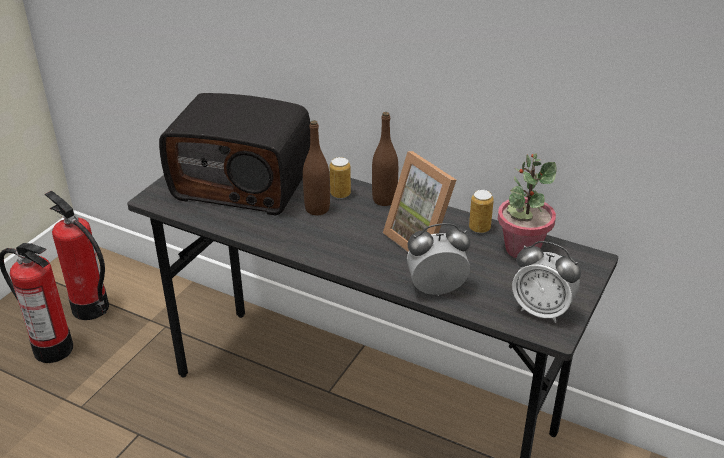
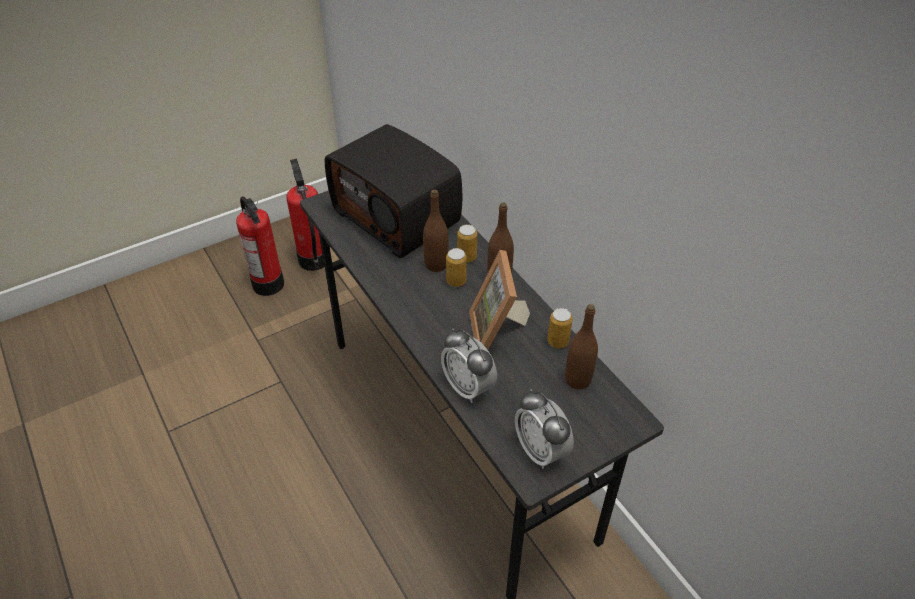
camera: 30 degrees right, 10 degrees up
alarm clock [407,223,471,296] -> alarm clock turned 150 degrees counterclockwise [441,328,497,403]
potted plant [498,154,557,258] -> brown bottle [565,304,598,389]
none -> can [446,248,467,287]

